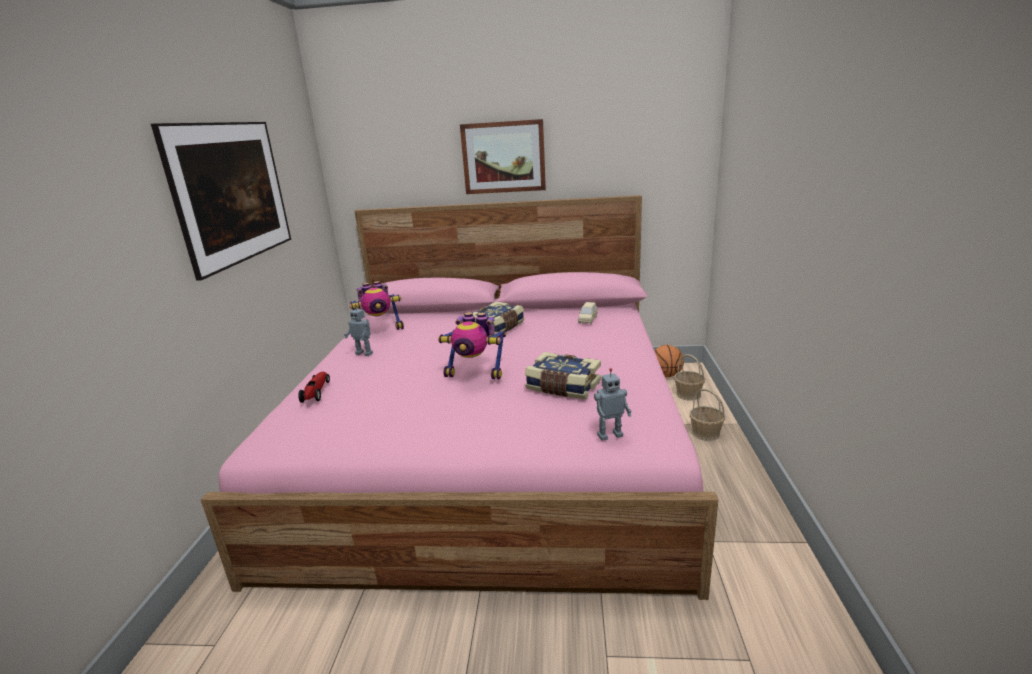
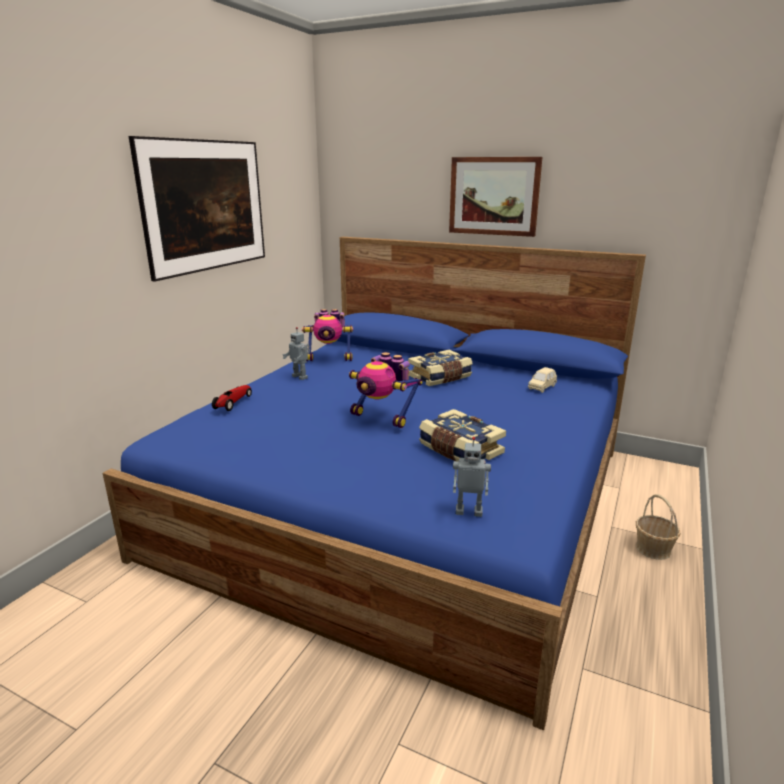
camera: 20 degrees right, 0 degrees up
pink bed [201,195,718,600] -> blue bed [103,237,646,730]
basketball [654,345,684,377] -> none
basket [674,354,705,401] -> none

